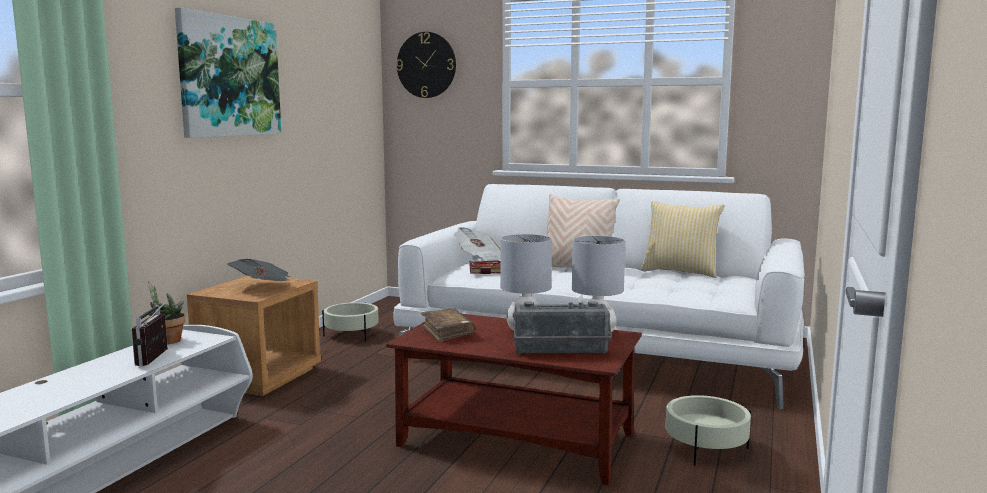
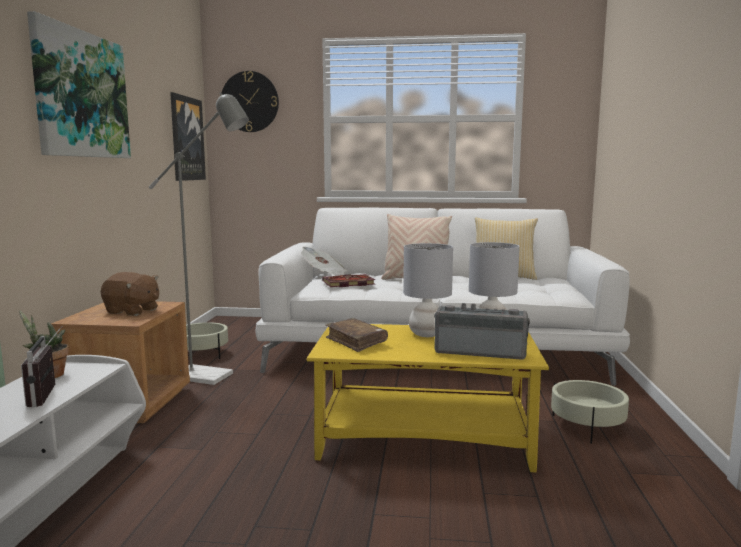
camera: 15 degrees left, 0 degrees up
newspaper [227,259,290,281] -> brown plush toy [101,272,159,316]
brown coffee table [386,314,642,485] -> yellow coffee table [306,324,549,472]
radio [513,301,612,354] -> radio turned 150 degrees counterclockwise [434,303,530,360]
none -> grey floor lamp [149,92,249,385]
none -> picture [170,92,206,181]

